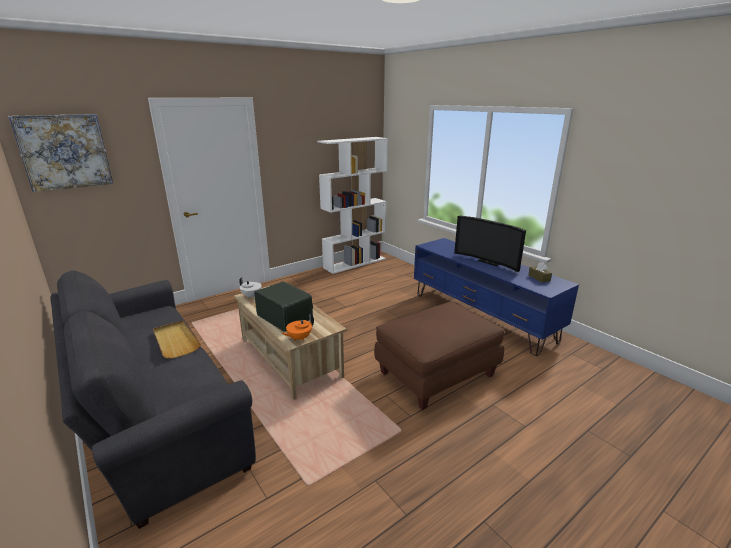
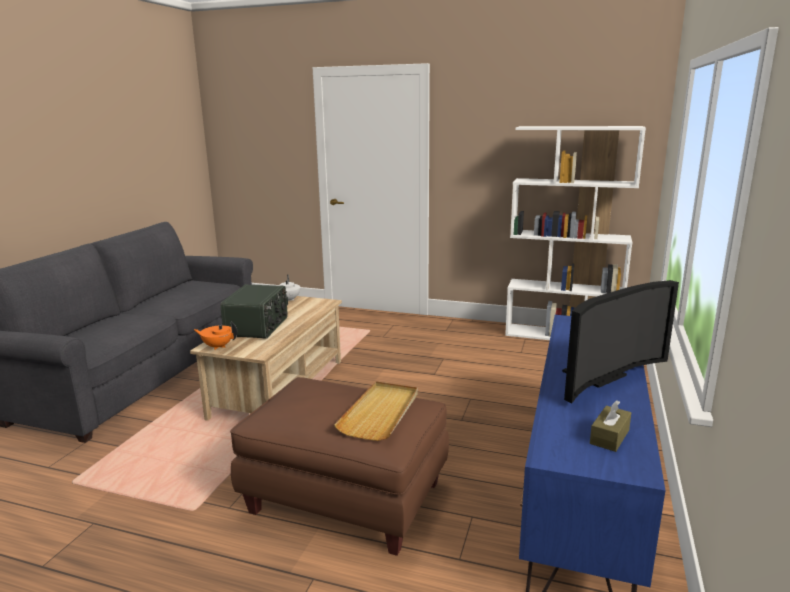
camera: 55 degrees right, 5 degrees down
picture [8,114,113,192] -> none
beige tray [153,320,201,358] -> beige tray moved to [334,381,418,441]
television [454,216,526,272] -> television turned 135 degrees counterclockwise [562,280,679,403]

